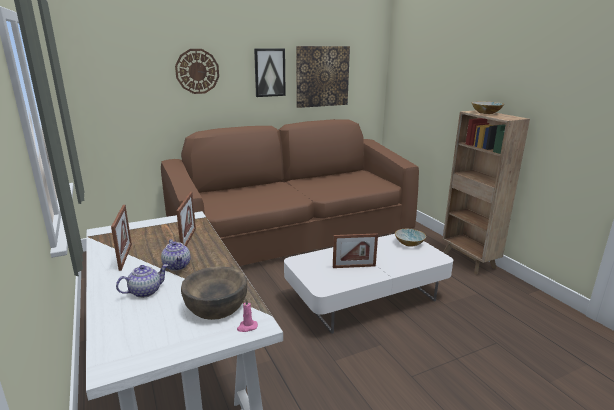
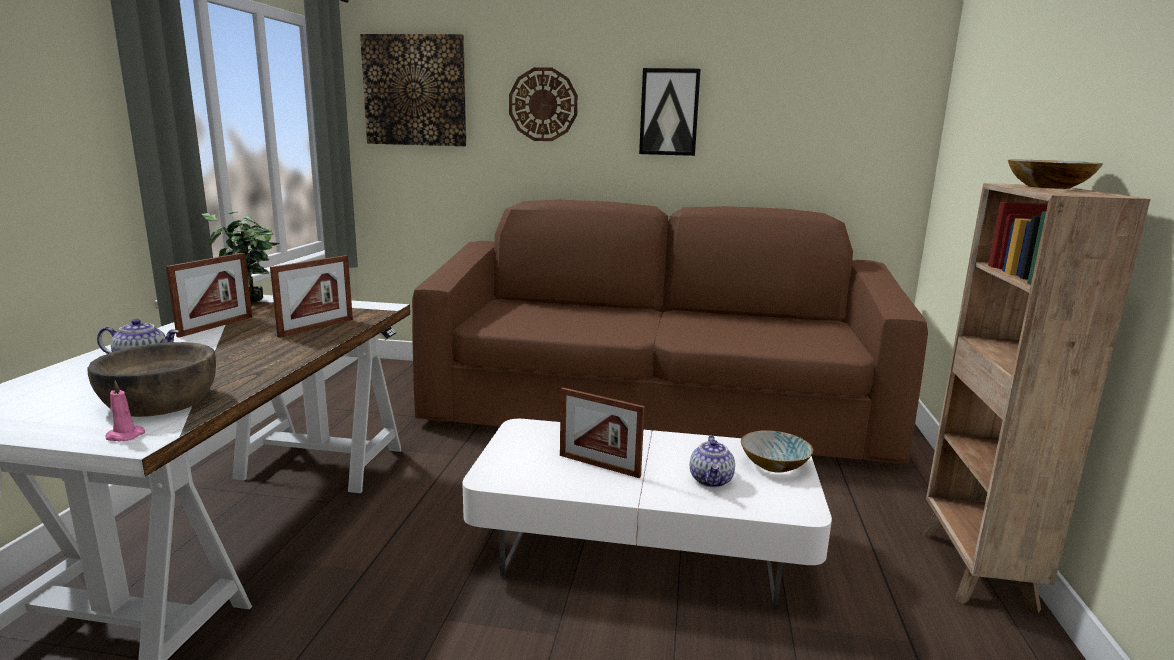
camera: 35 degrees right, 5 degrees down
teapot [161,239,190,271] -> teapot moved to [690,436,735,487]
picture [296,46,350,108] -> picture moved to [360,34,466,146]
none -> potted plant [202,211,280,302]

